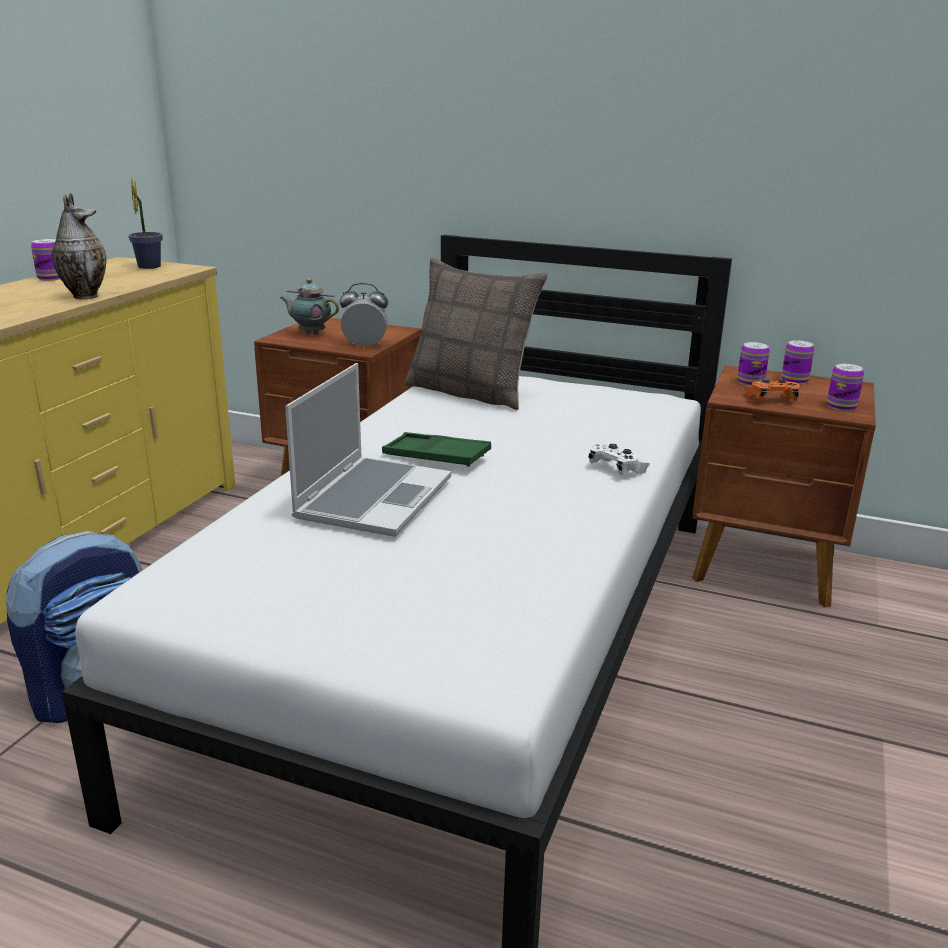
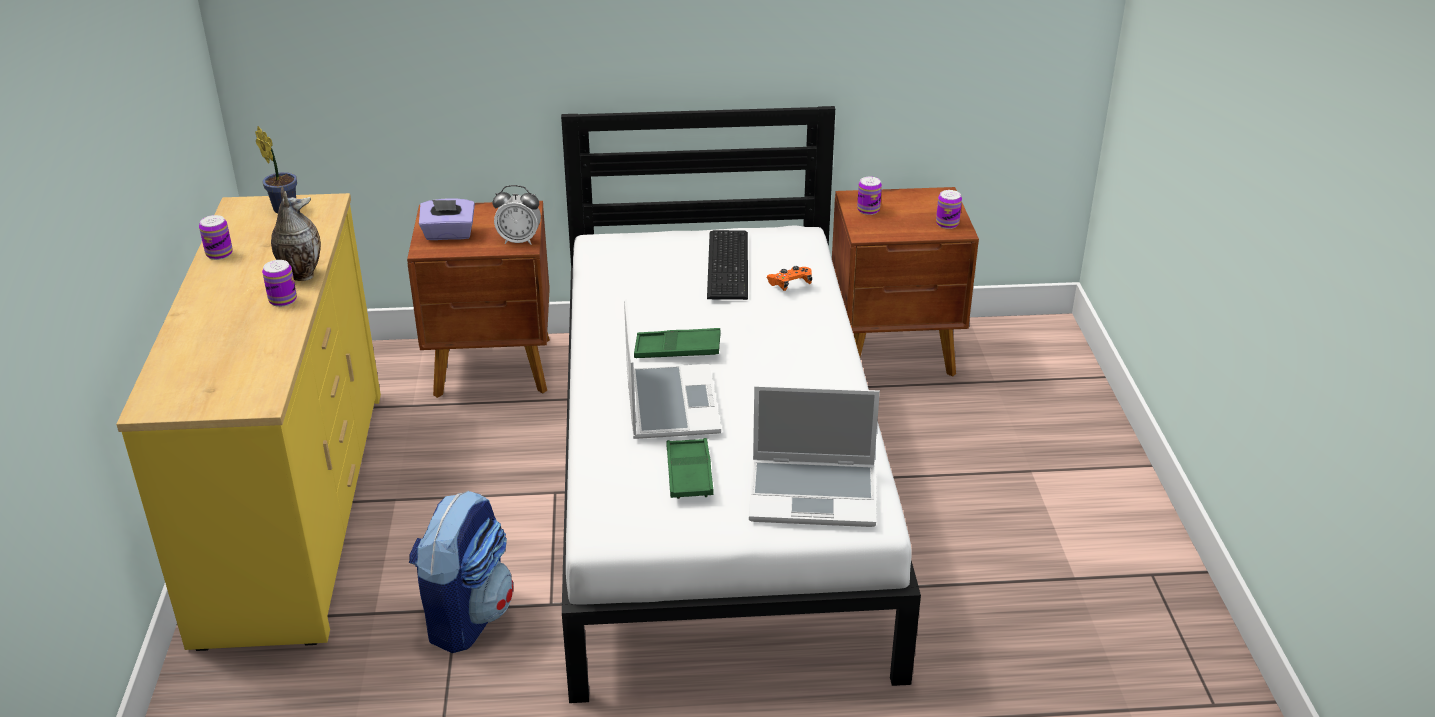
camera: 25 degrees left, 10 degrees up
teapot [280,278,339,335] -> purple tissue box [419,198,475,240]
alarm clock [340,283,388,348] -> alarm clock turned 150 degrees counterclockwise [493,185,541,245]
pillow [404,258,548,410] -> none
white game controller [589,444,650,475] -> none
orange game controller [744,379,800,401] -> orange game controller moved to [766,266,812,291]
can [781,340,814,384] -> can moved to [262,260,297,307]
none -> green tray [666,438,714,499]
none -> keyboard [707,230,748,300]
none -> laptop [749,386,880,527]

